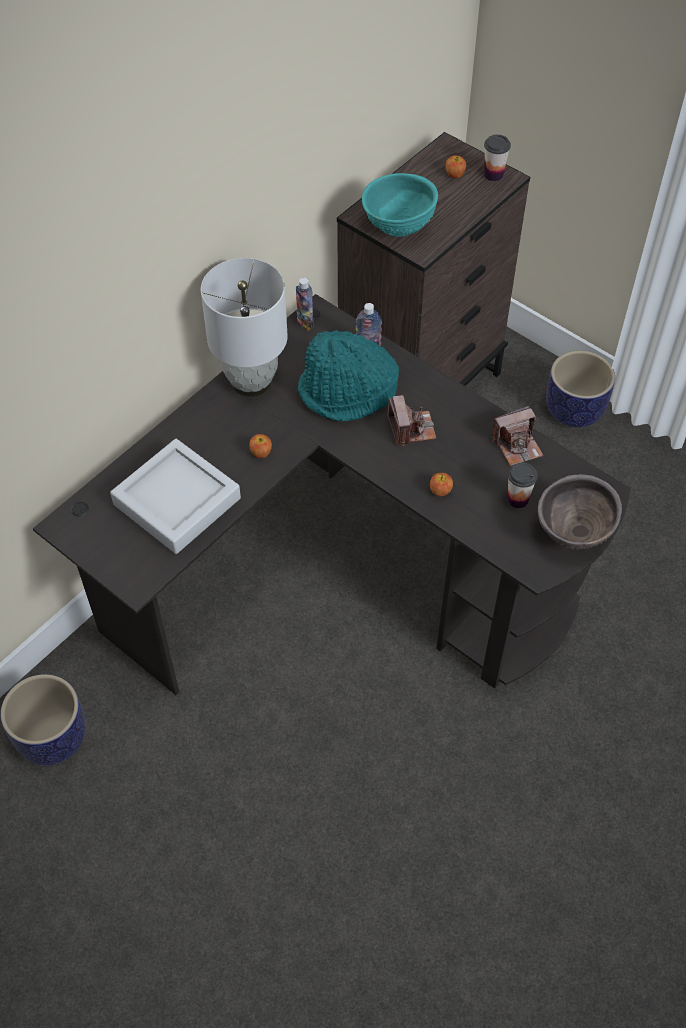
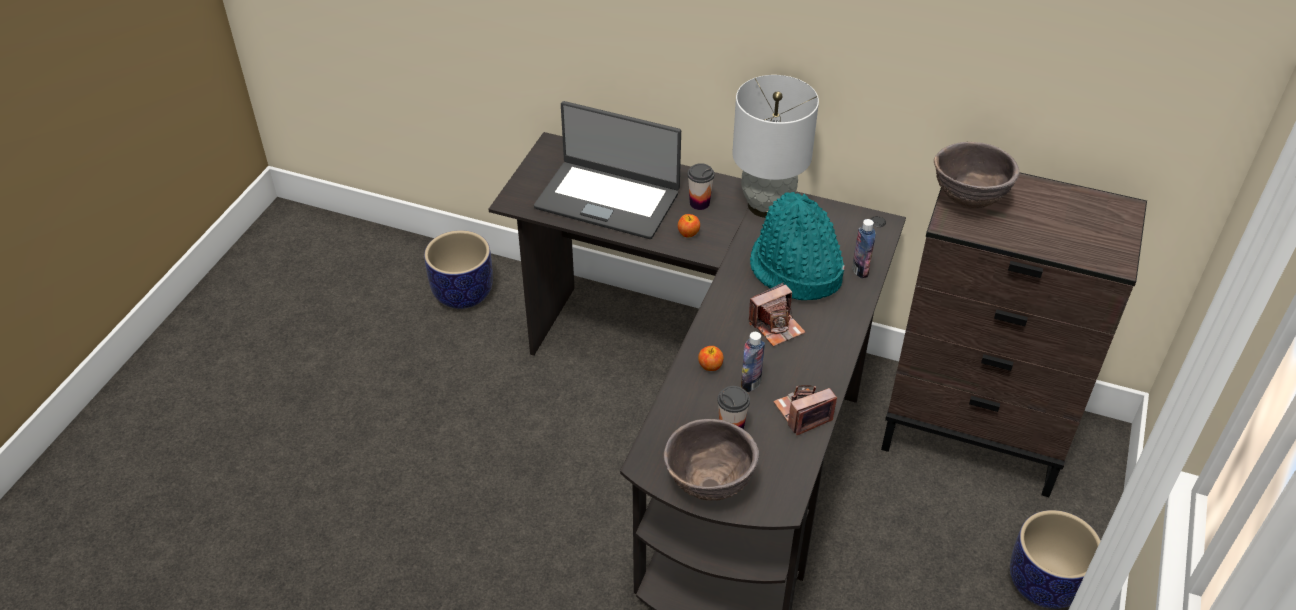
camera: 70 degrees right, 10 degrees down
grey tray [110,439,241,554] -> laptop [534,101,681,239]
bottle [296,278,313,331] -> bottle moved to [741,332,765,392]
turquoise bowl [362,173,438,237] -> brown bowl [934,142,1019,209]
apple [446,155,466,178] -> none
cup [484,134,511,181] -> cup moved to [687,163,714,210]
camera [492,406,543,466] -> camera turned 105 degrees clockwise [773,385,837,436]

